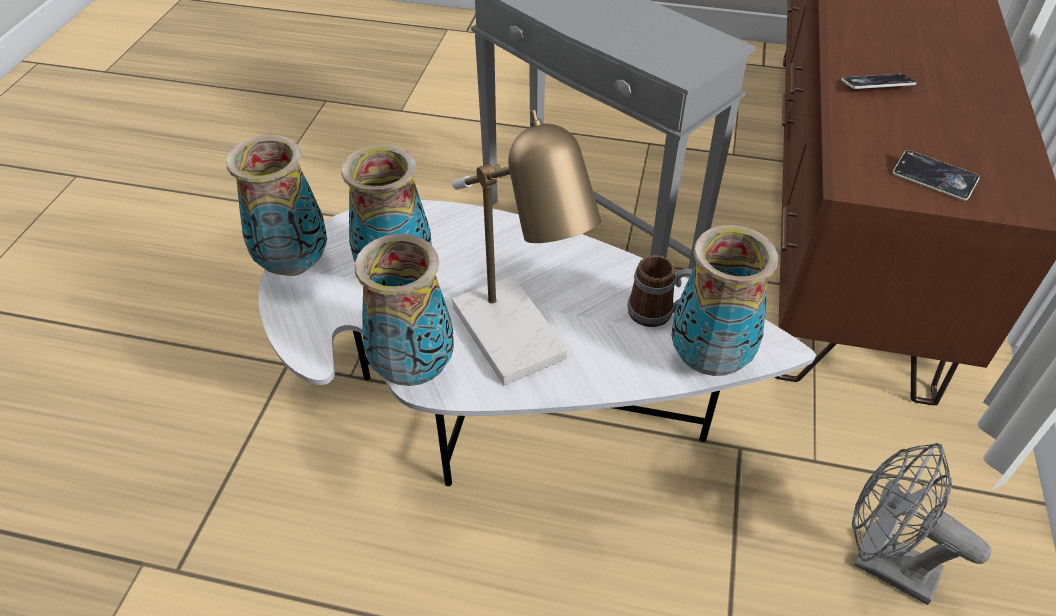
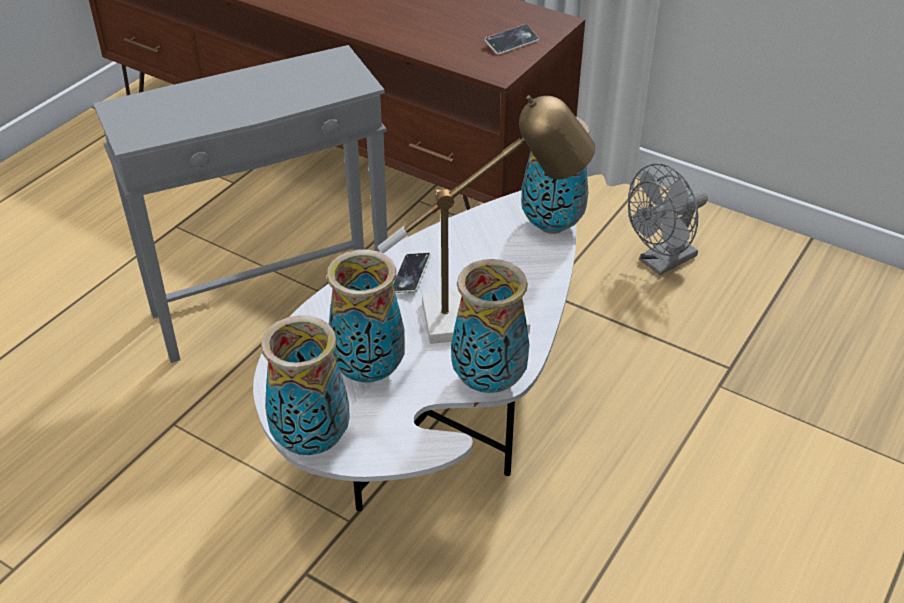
camera: 70 degrees left, 5 degrees down
mug [627,255,693,327] -> none
phone [841,74,916,89] -> phone moved to [393,253,431,293]

